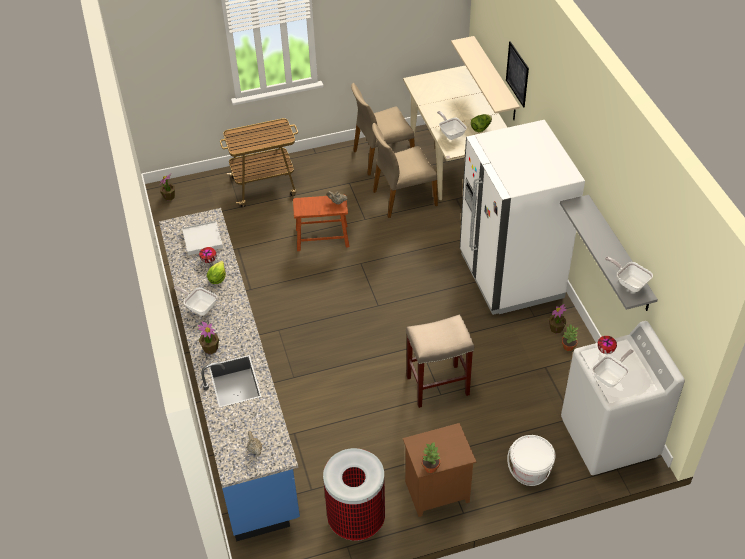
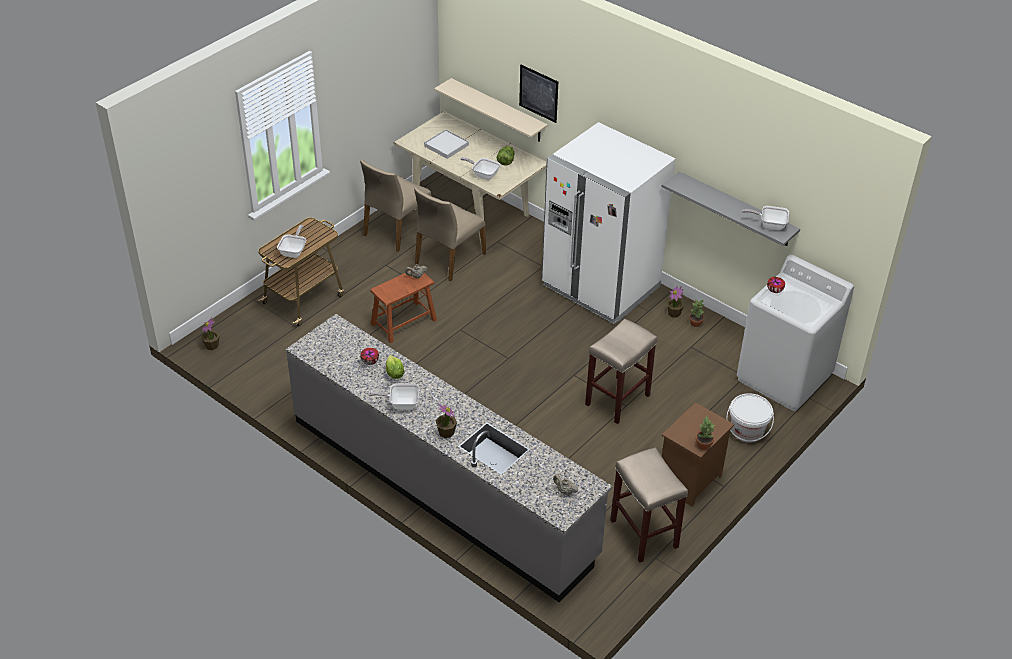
camera: 35 degrees left, 5 degrees down
blue counter [159,208,300,542] -> grey counter [285,314,612,602]
white tray [182,221,223,256] -> white tray moved to [424,129,469,159]
trash can [323,448,385,541] -> beige stool [610,448,688,563]
frying pan [592,349,634,387] -> frying pan moved to [277,225,306,258]

